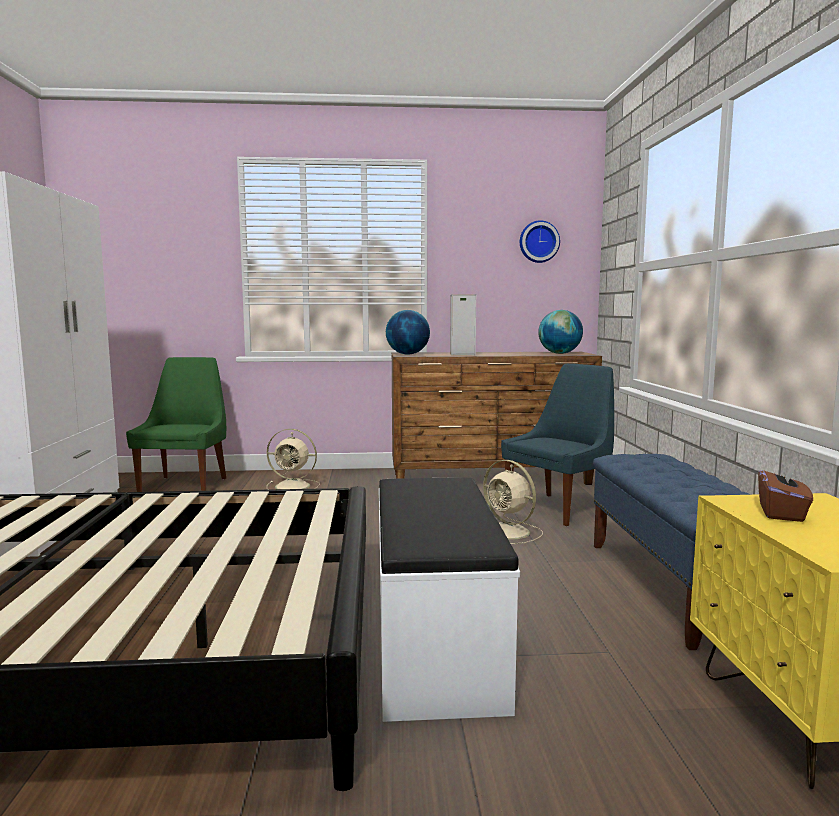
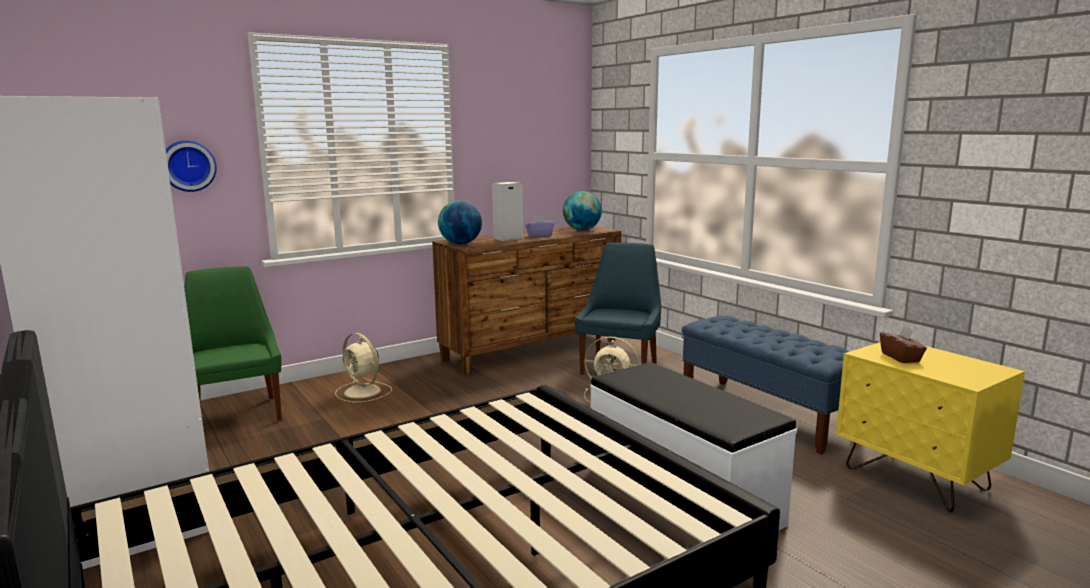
camera: 30 degrees left, 5 degrees up
beige fan [267,429,320,490] -> beige fan turned 60 degrees clockwise [335,333,392,402]
wall clock [520,220,560,263] -> wall clock moved to [166,140,217,192]
none -> purple tissue box [526,215,554,237]

